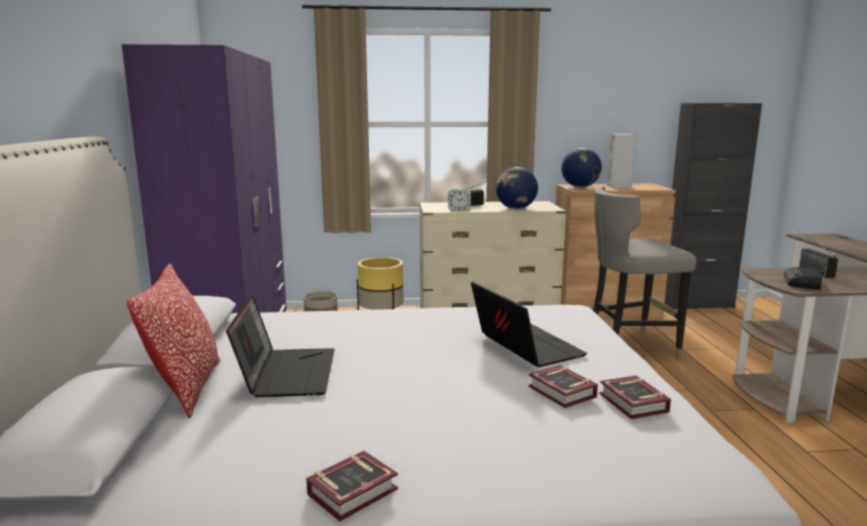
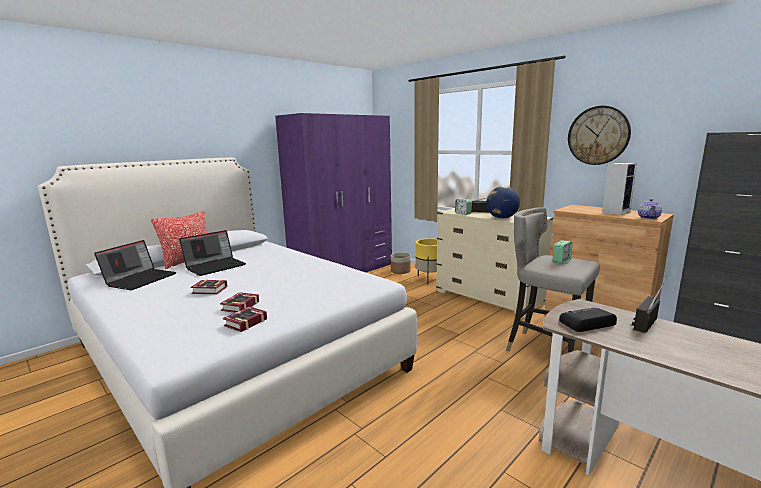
camera: 50 degrees right, 0 degrees up
book [306,451,398,521] -> book moved to [191,280,228,294]
laptop [471,282,587,367] -> laptop moved to [94,240,177,290]
globe [562,148,602,187] -> none
none -> alarm clock [553,240,572,264]
none -> wall clock [568,106,631,165]
none -> teapot [638,199,662,219]

